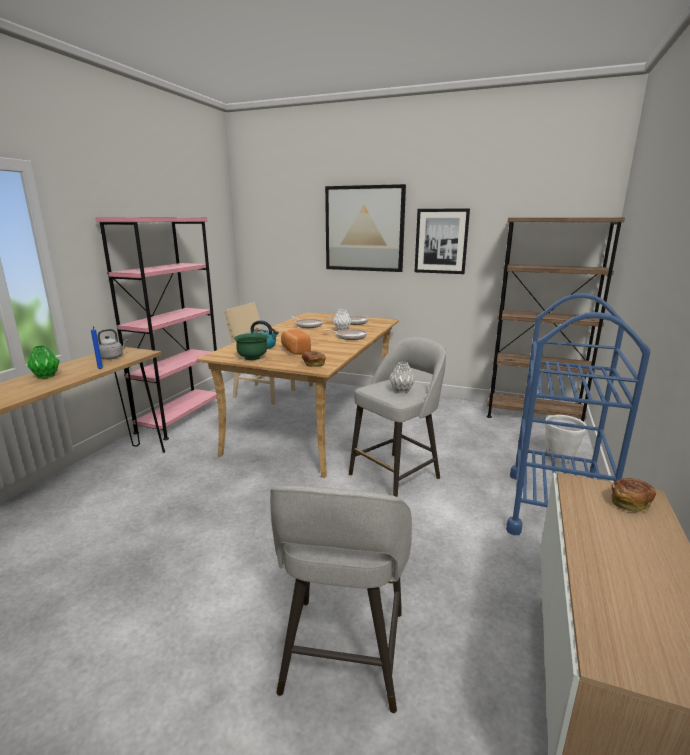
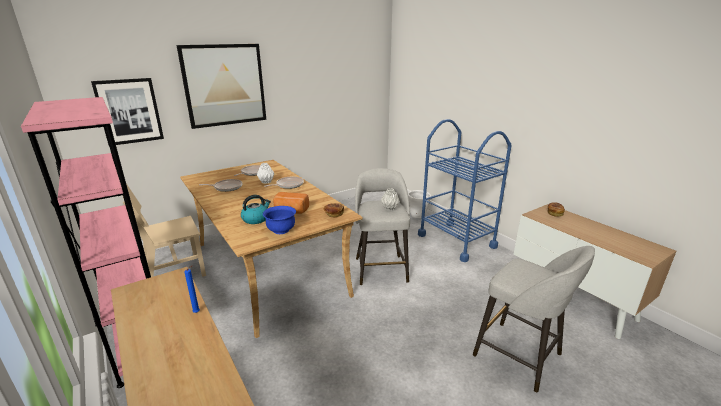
camera: 55 degrees left, 5 degrees up
green vase [27,345,60,379] -> none
grey kettle [97,329,128,360] -> none
green bowl [234,333,269,360] -> blue bowl [263,206,296,234]
picture [414,208,470,274] -> picture moved to [91,78,164,145]
brown bookcase [487,218,625,422] -> none

